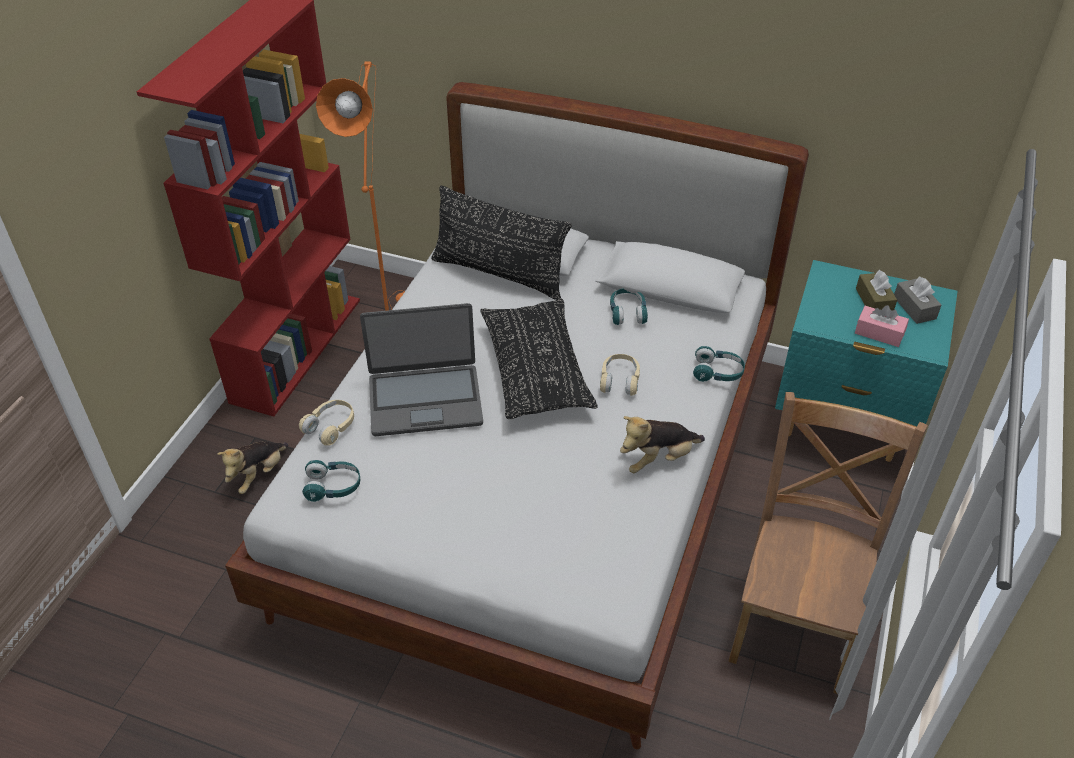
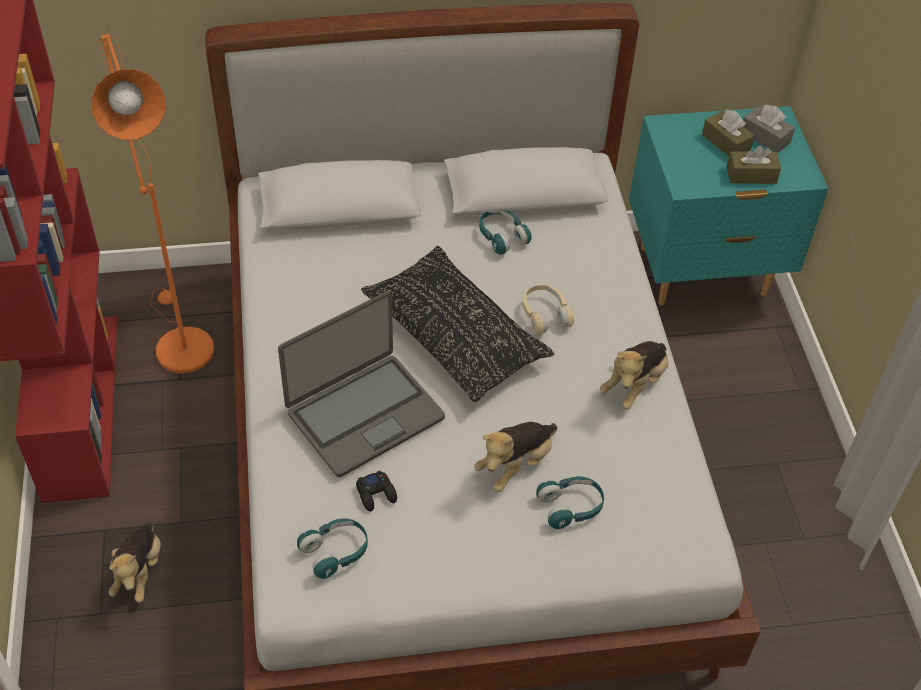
camera: 30 degrees left, 5 degrees up
beige headphones [299,400,354,446] -> none
black pillow [431,186,572,300] -> none
turquoise headphones [693,346,745,382] -> turquoise headphones moved to [536,476,604,529]
brown chair [728,392,928,694] -> none
pink tissue box [855,305,909,347] -> brown tissue box [727,146,781,184]
none -> black game controller [356,471,397,512]
none -> plush toy [474,422,557,492]

